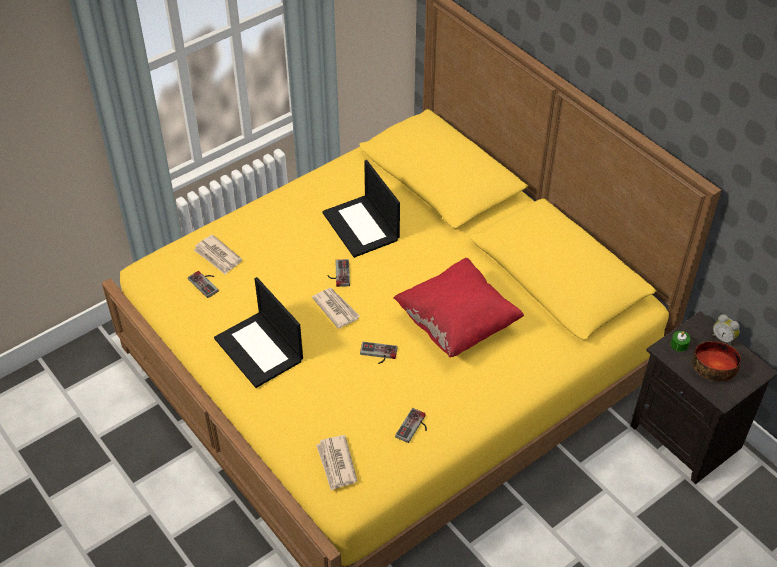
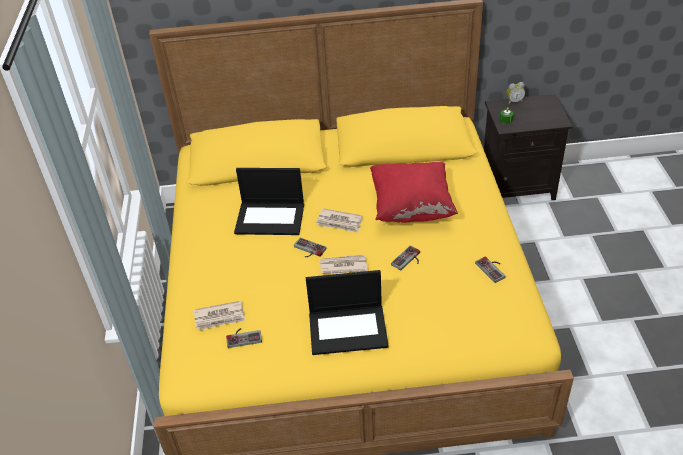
camera: 55 degrees left, 5 degrees down
newspaper [316,435,357,491] -> newspaper moved to [316,208,363,233]
bowl [692,341,741,381] -> none

